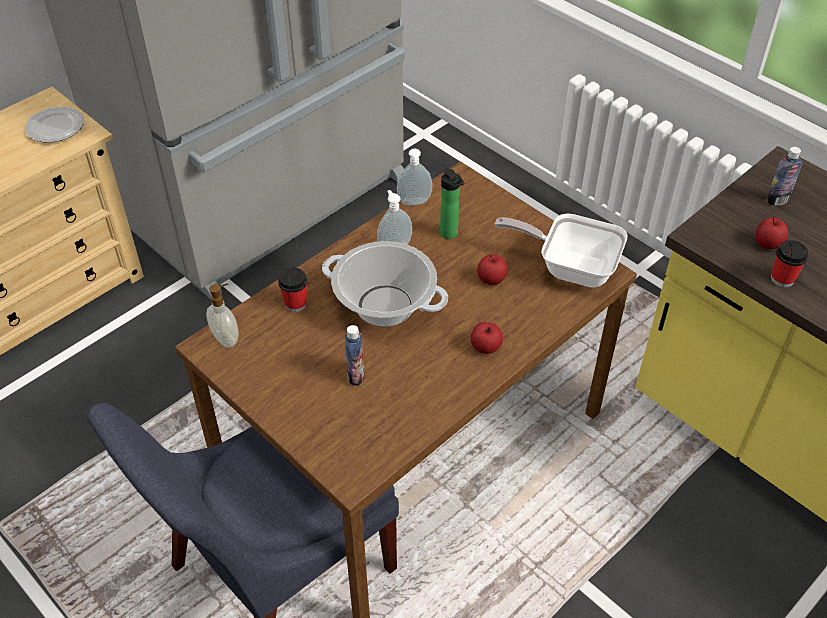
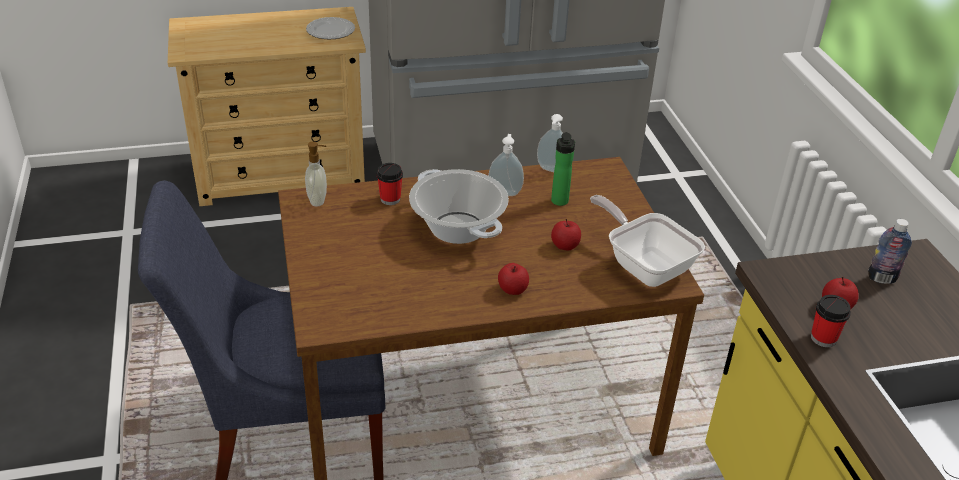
camera: 30 degrees right, 10 degrees down
bottle [345,325,364,386] -> none

